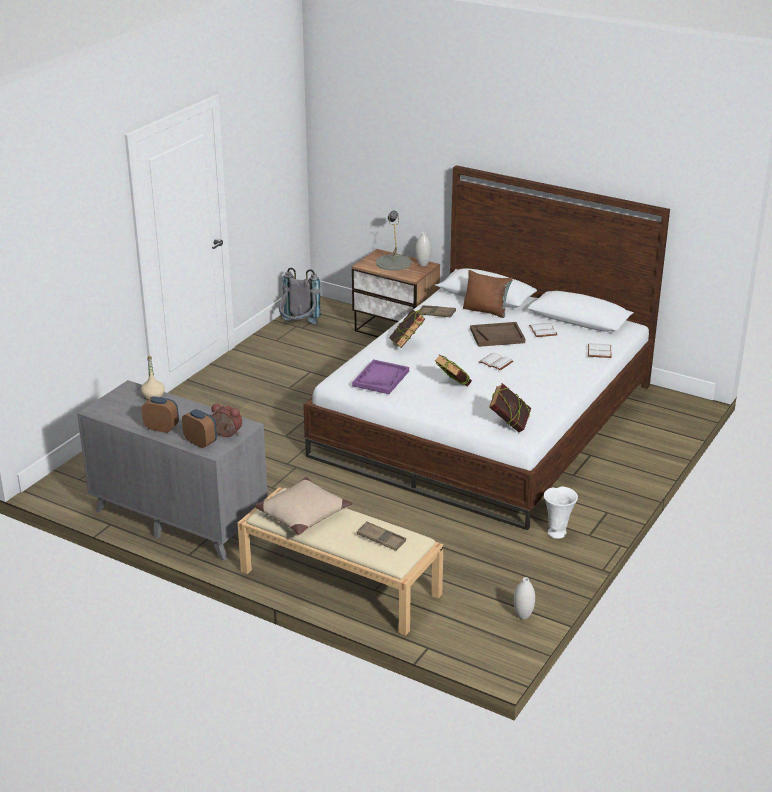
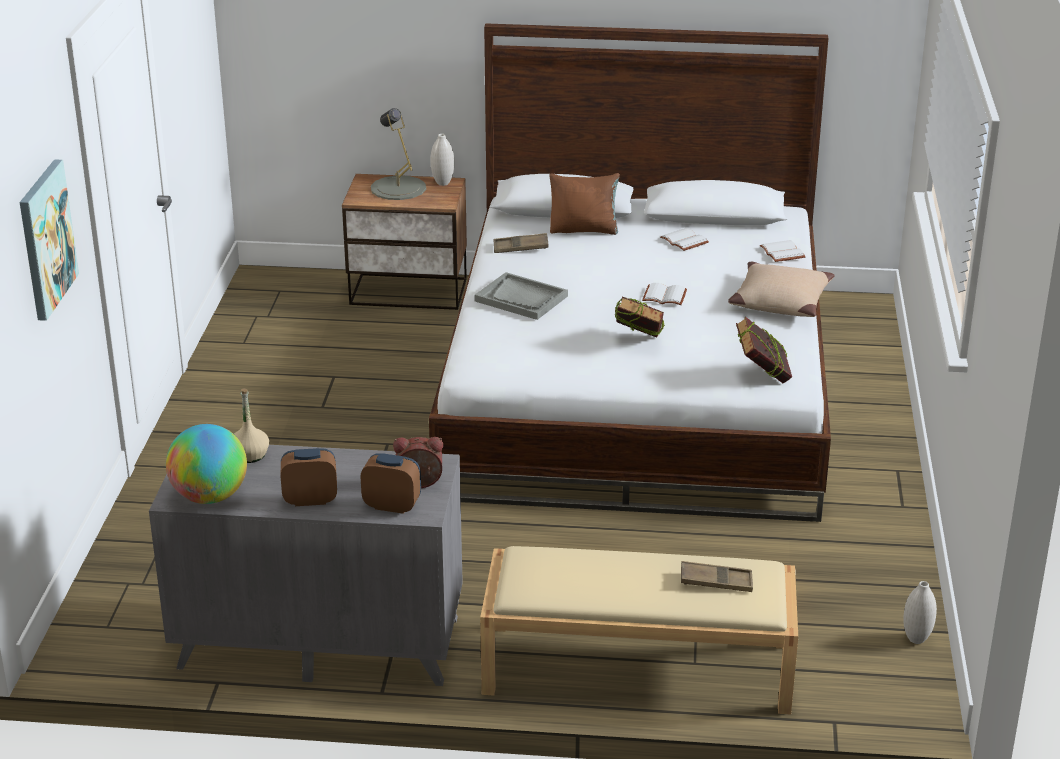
camera: 25 degrees left, 0 degrees up
beige pillow [255,477,352,535] -> beige pillow moved to [728,262,834,317]
grey backpack [279,268,321,324] -> none
purple tray [352,359,409,394] -> none
book [389,309,425,348] -> grey tray [474,272,568,320]
brown tray [470,322,525,347] -> none
white vase [544,486,578,539] -> none
none -> picture [20,159,79,321]
none -> globe [166,424,247,504]

